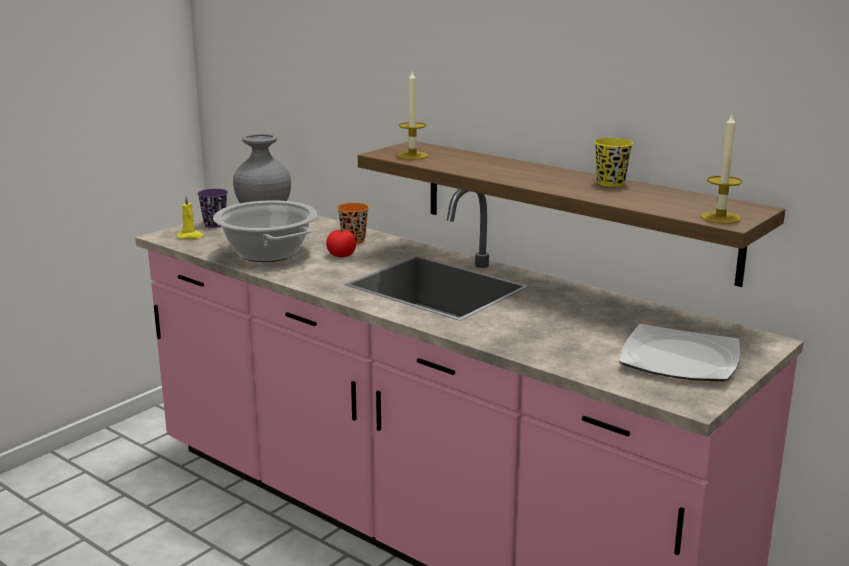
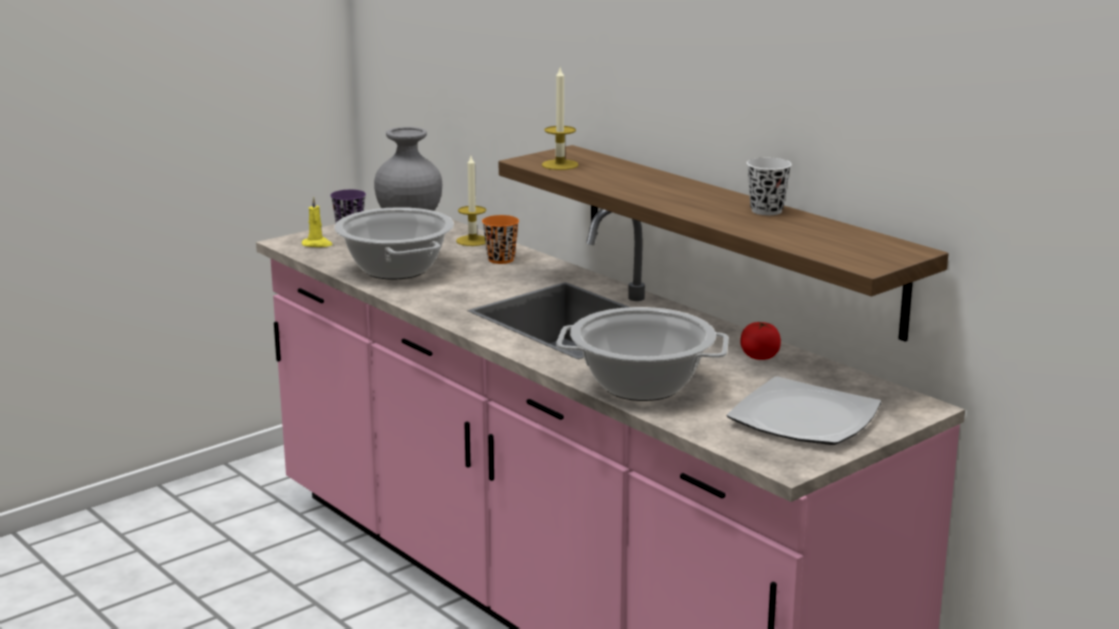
camera: 10 degrees right, 0 degrees up
tomato [326,230,356,257] -> tomato moved to [740,322,781,360]
yellow cup [594,138,633,187] -> white cup [747,158,792,215]
candle [700,114,742,224] -> candle moved to [456,156,486,246]
none -> cooking pot [556,307,729,401]

